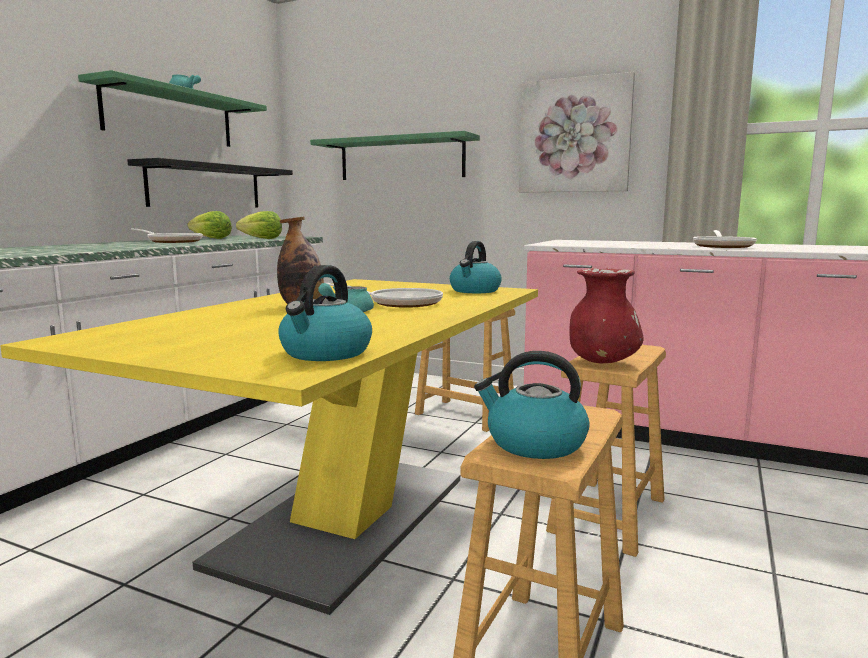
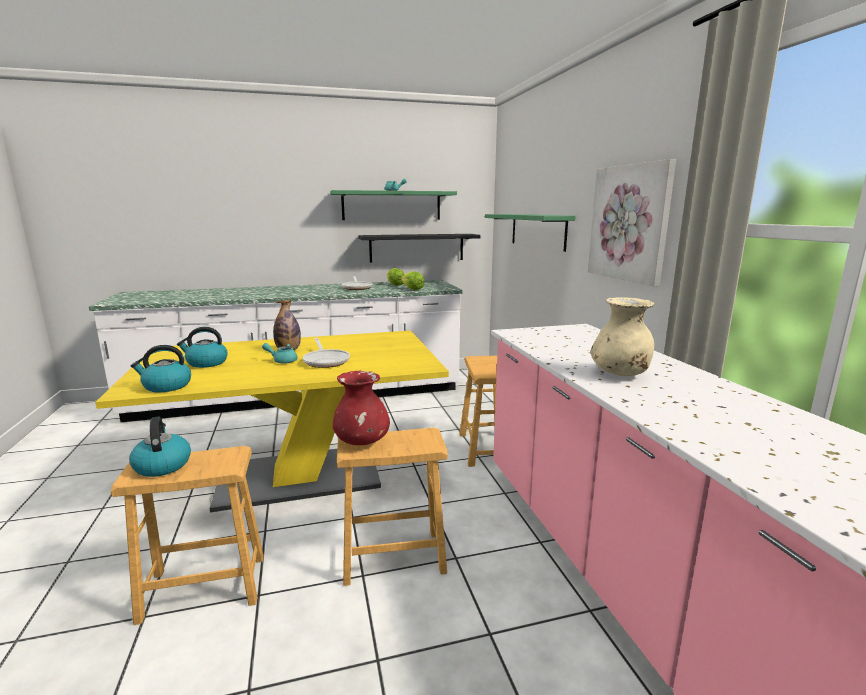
camera: 50 degrees right, 5 degrees up
kettle [450,241,502,293] -> kettle moved to [177,327,227,368]
frying pan [693,230,757,248] -> beige vase [590,297,654,376]

